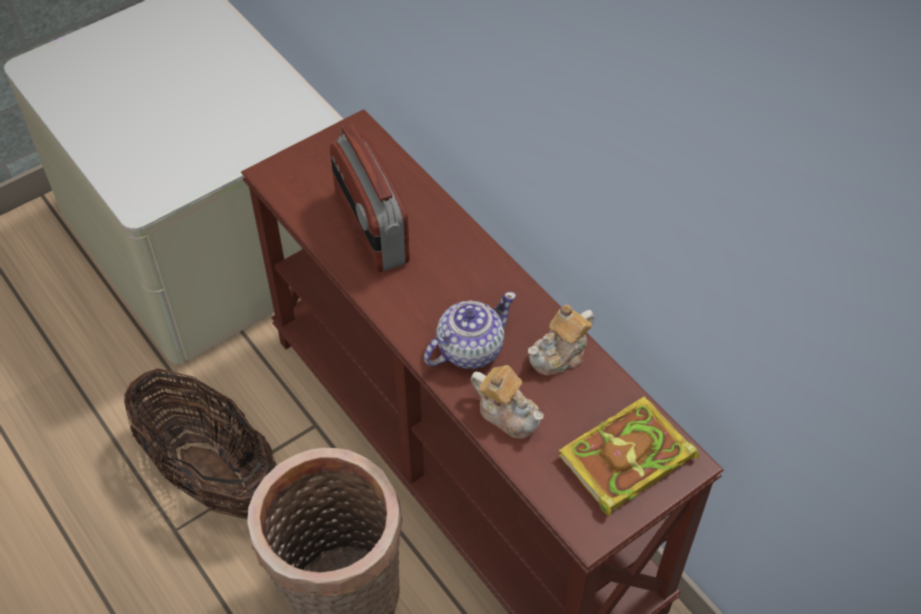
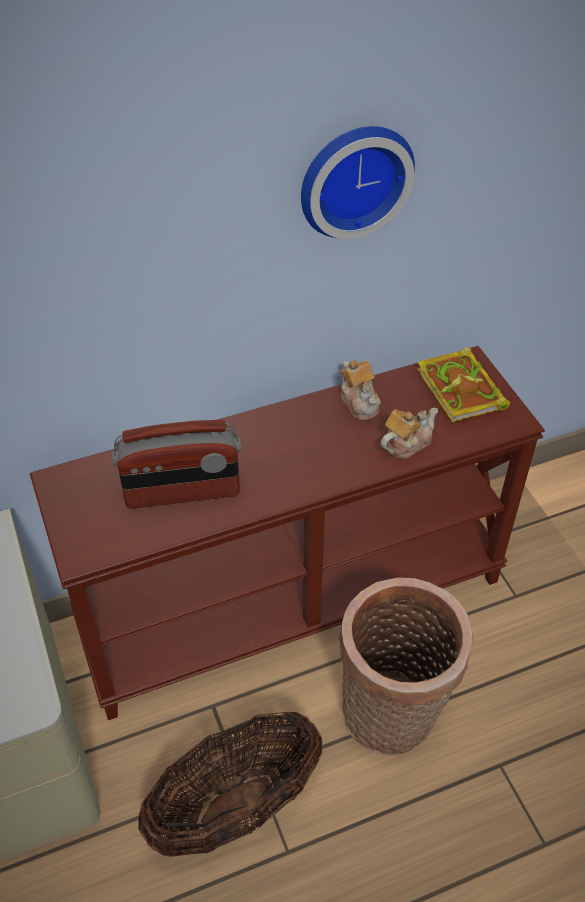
camera: 75 degrees left, 5 degrees down
teapot [424,292,516,369] -> none
none -> wall clock [301,126,415,239]

